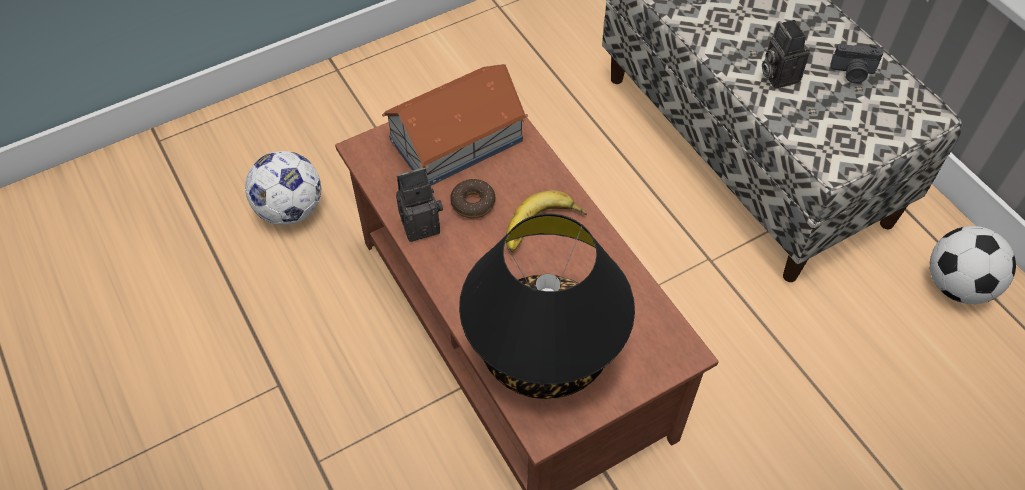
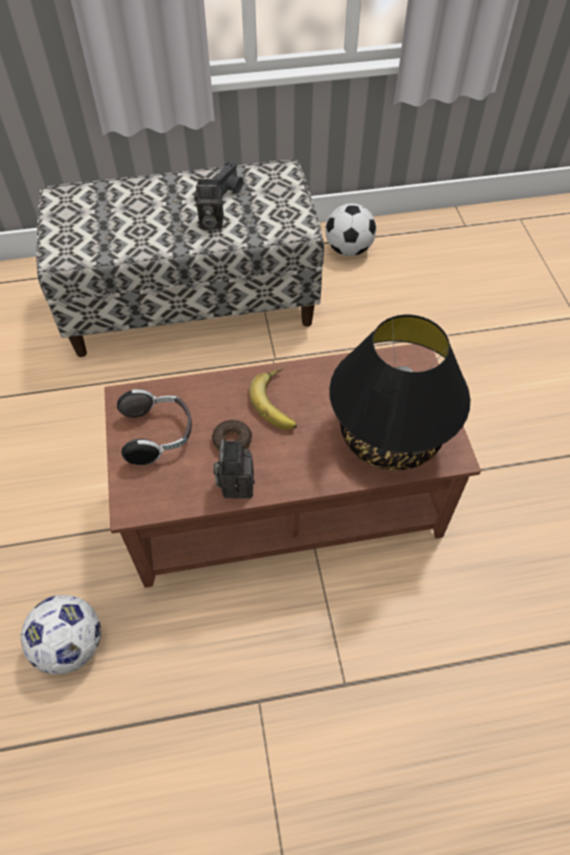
camera: 70 degrees left, 0 degrees up
toy house [382,64,528,186] -> headphones [117,389,192,465]

